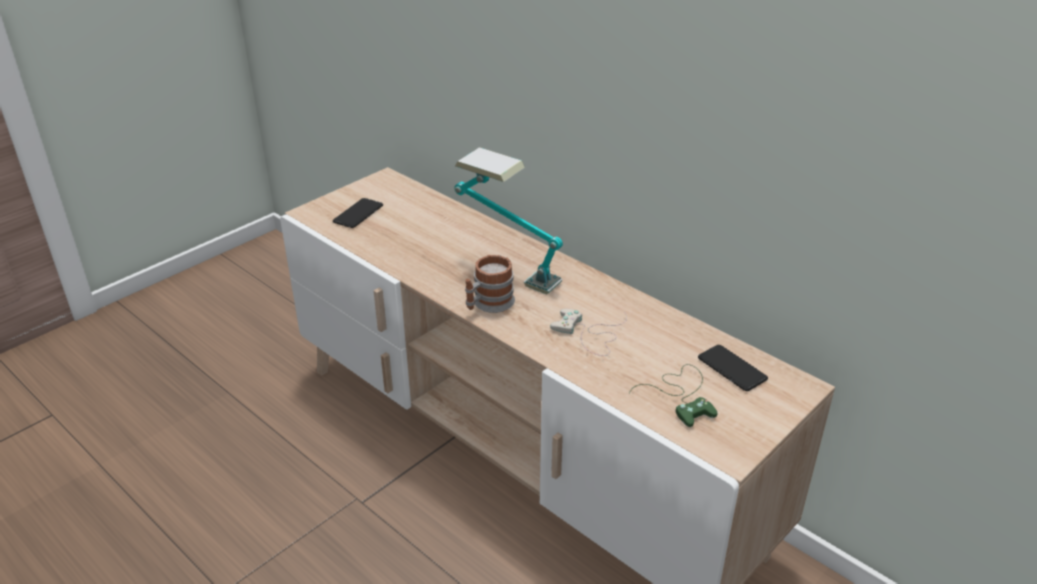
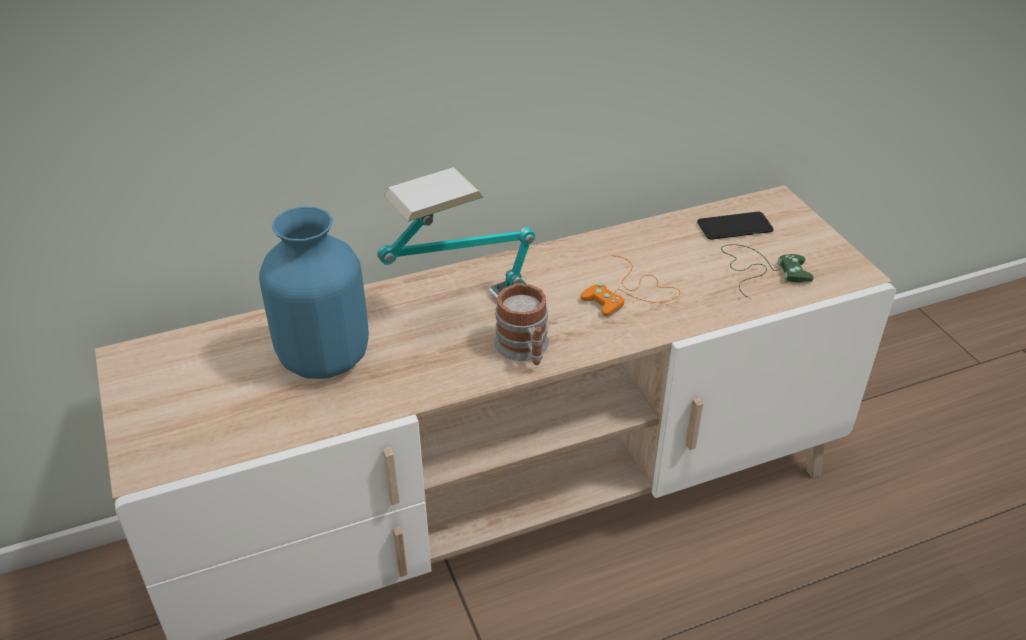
camera: 65 degrees left, 5 degrees up
phone [333,198,383,228] -> none
white game controller [550,309,627,356] -> orange game controller [580,255,680,317]
none -> blue vase [259,207,369,379]

